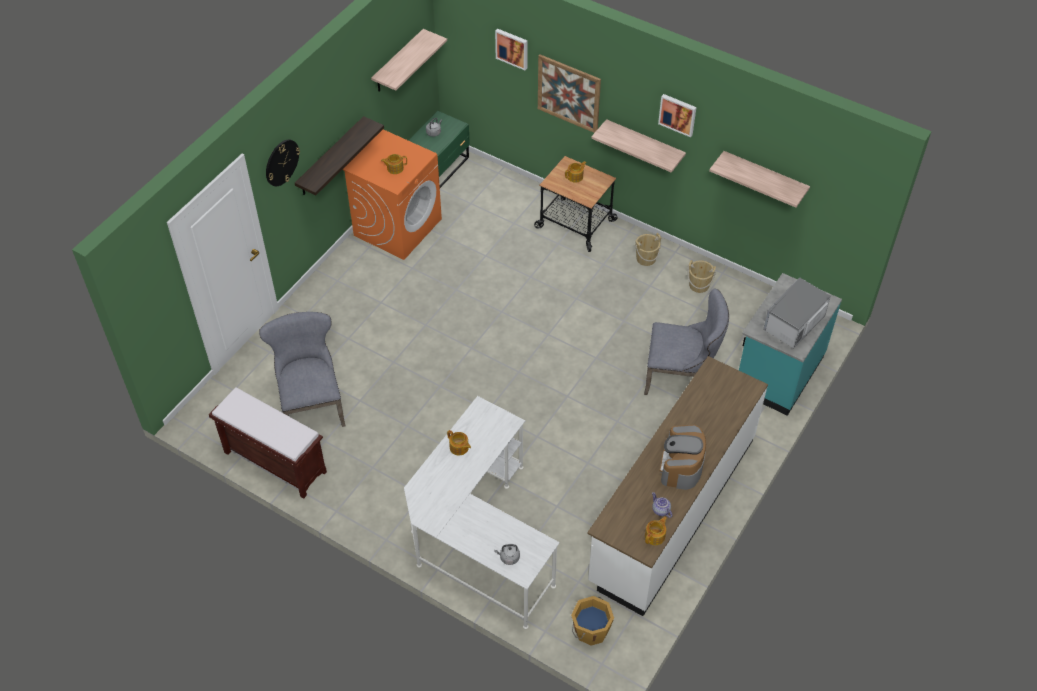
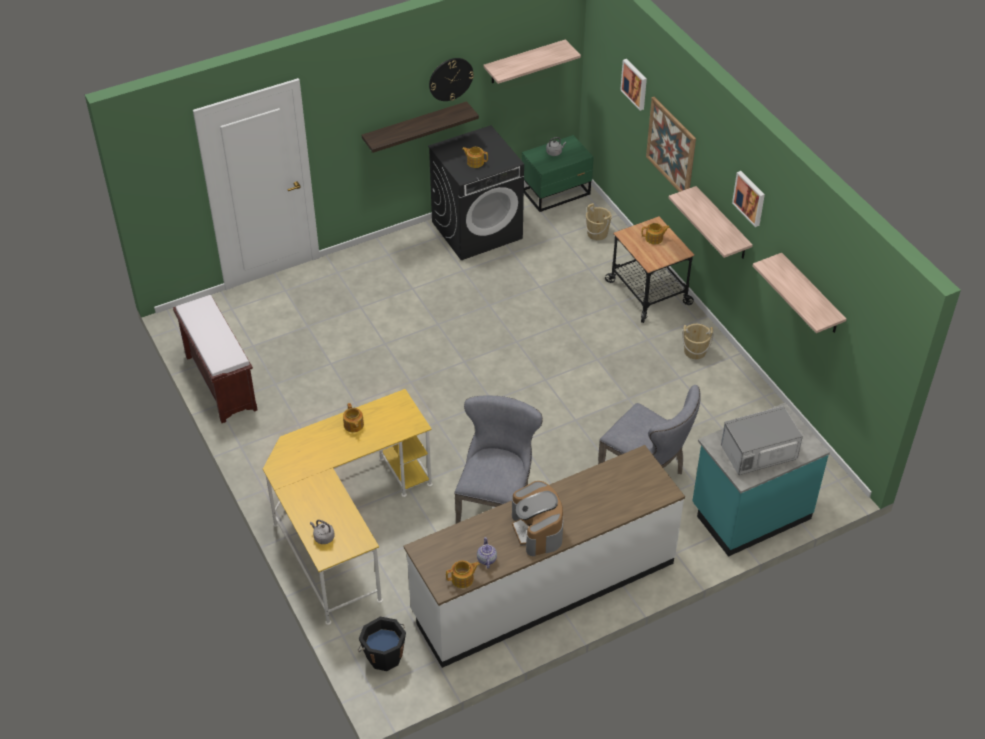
camera: 30 degrees right, 5 degrees down
grey chair [259,312,346,427] -> grey chair moved to [454,396,543,524]
wall clock [266,140,300,186] -> wall clock moved to [429,58,474,101]
orange washing machine [343,129,442,260] -> black washing machine [428,125,524,260]
white desk [404,396,560,629] -> yellow desk [263,389,433,625]
orange bucket [571,596,614,646] -> black bucket [358,617,406,671]
coffee machine [660,425,706,490] -> coffee machine turned 60 degrees counterclockwise [512,481,563,556]
beige bucket [688,260,716,293] -> beige bucket moved to [585,203,612,240]

